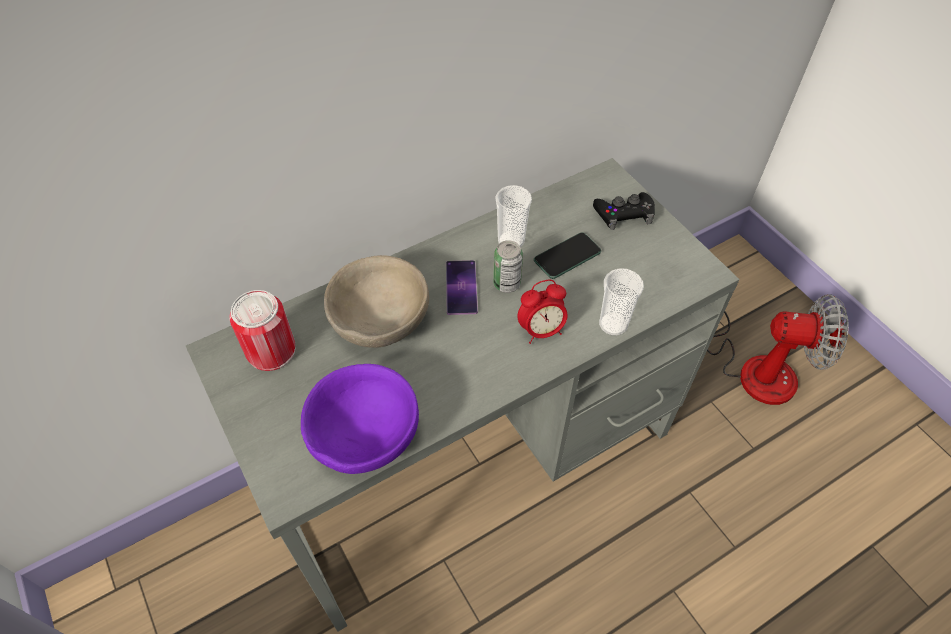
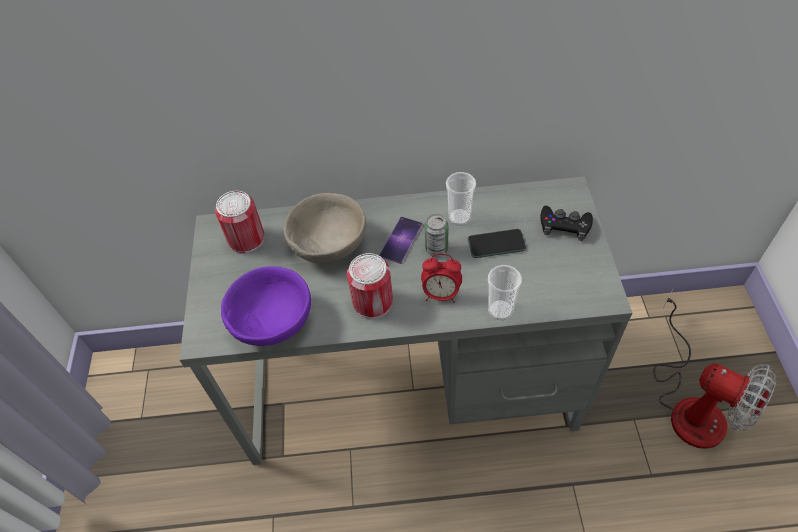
camera: 30 degrees right, 0 degrees up
none -> can [347,253,393,319]

